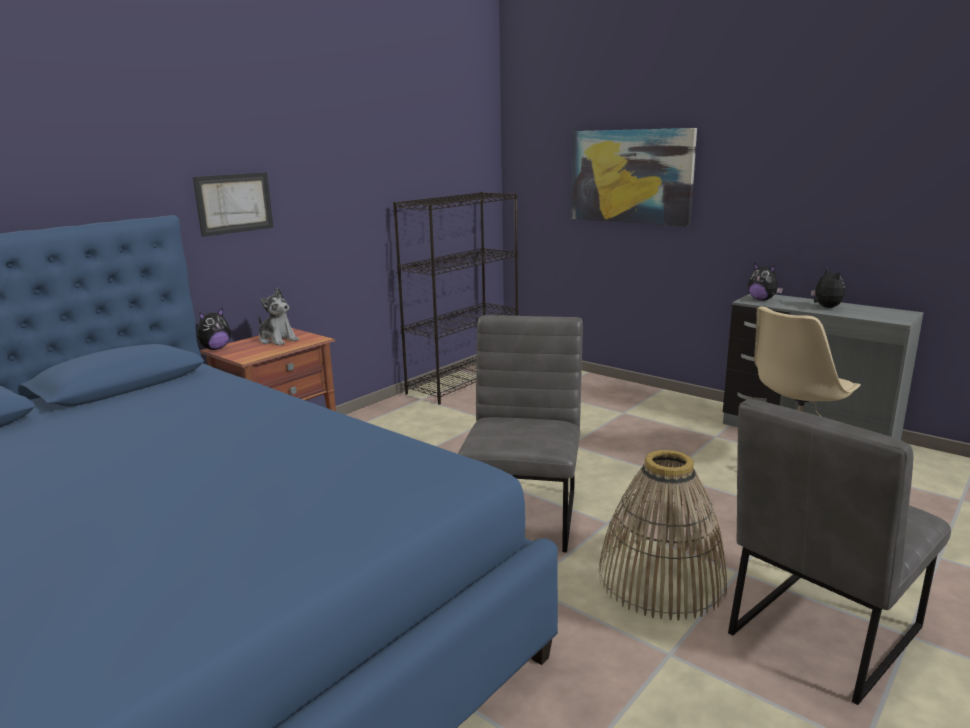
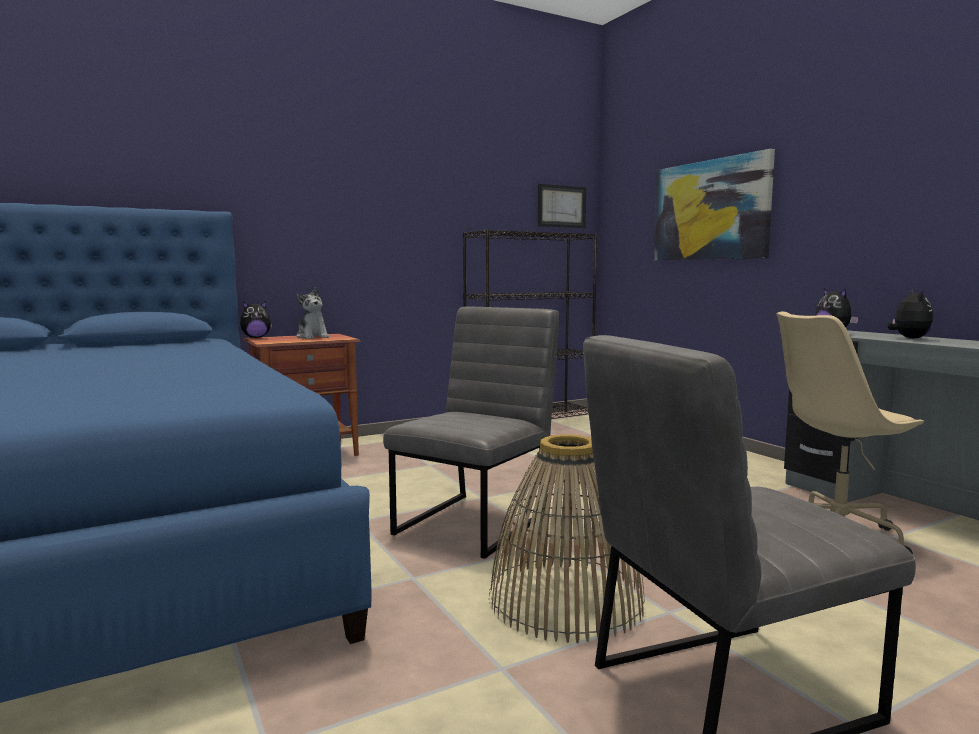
camera: 20 degrees right, 10 degrees down
picture [193,172,274,237] -> picture moved to [538,184,586,228]

